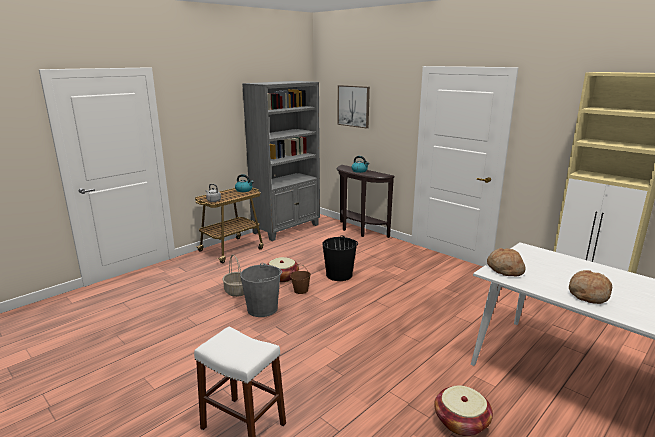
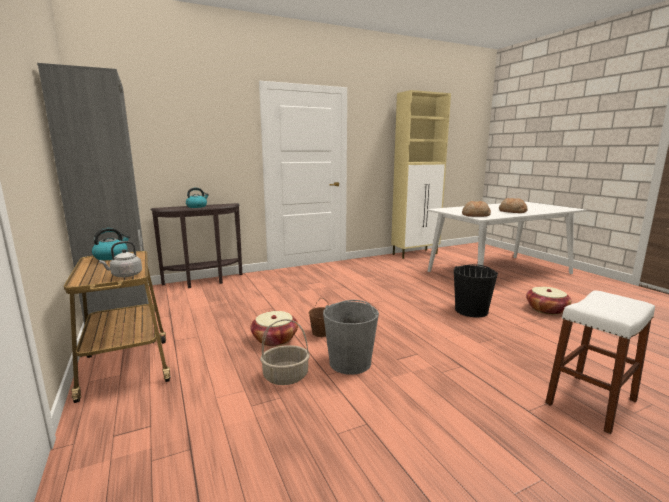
camera: 70 degrees left, 5 degrees down
black bucket [322,235,358,281] -> black bucket moved to [454,264,498,318]
picture [338,85,370,128] -> none

